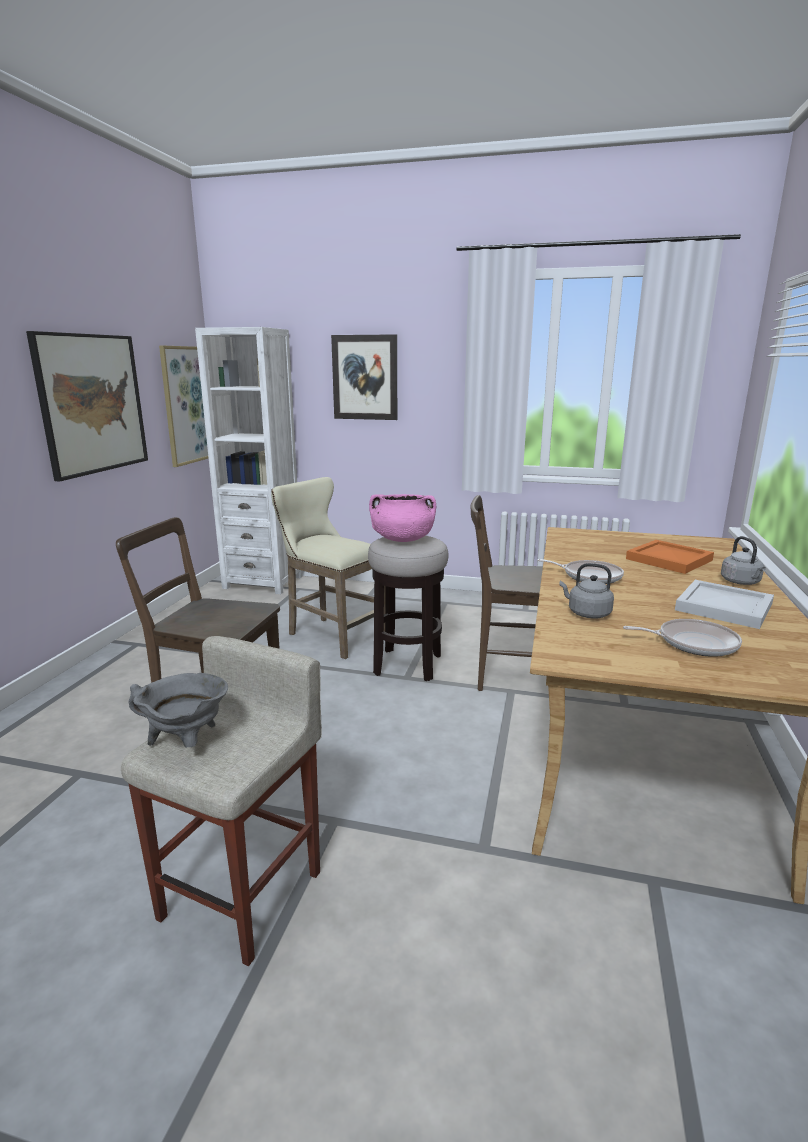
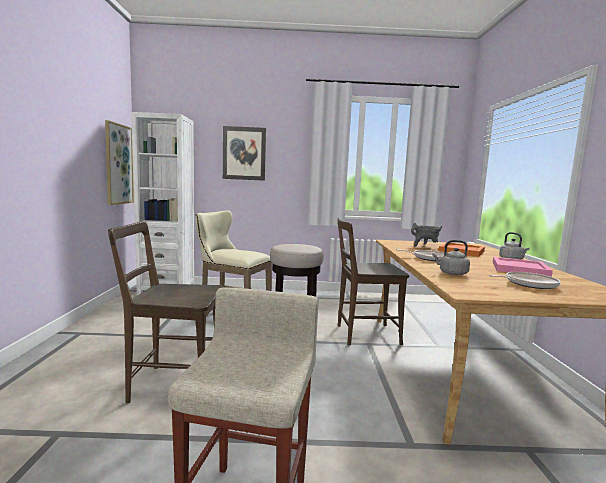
camera: 15 degrees left, 10 degrees down
picture [26,331,148,481] -> none
grey cooking pot [128,673,228,748] -> grey cooking pot moved to [411,223,442,247]
pink cooking pot [369,494,436,542] -> none
white tray [675,580,774,629] -> pink tray [493,257,553,277]

